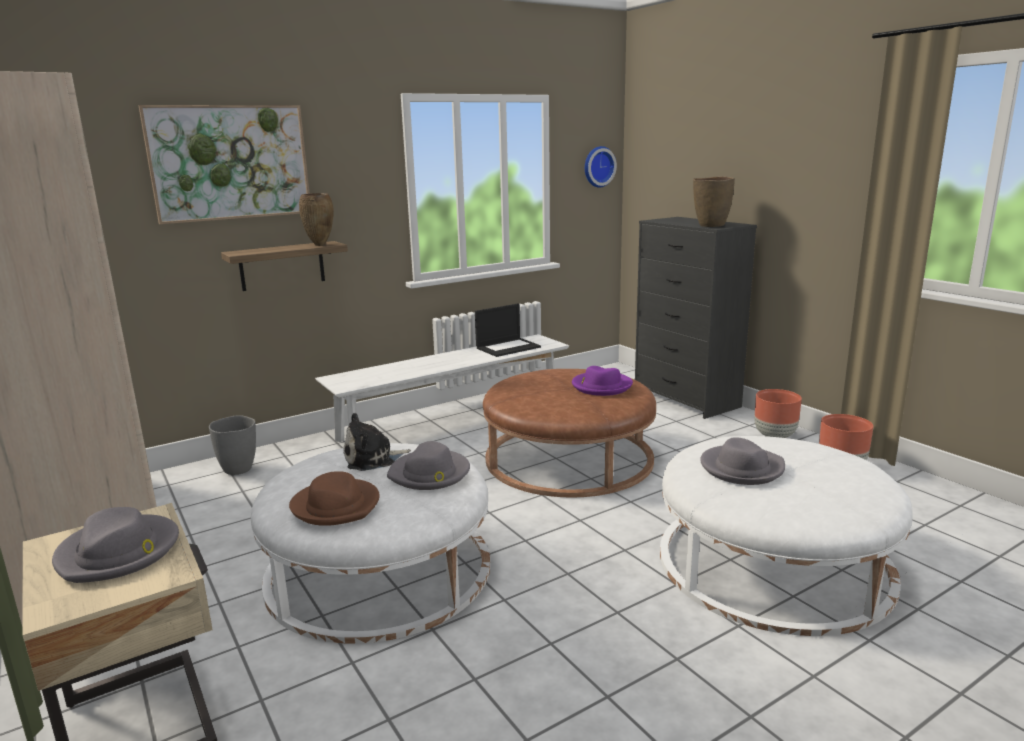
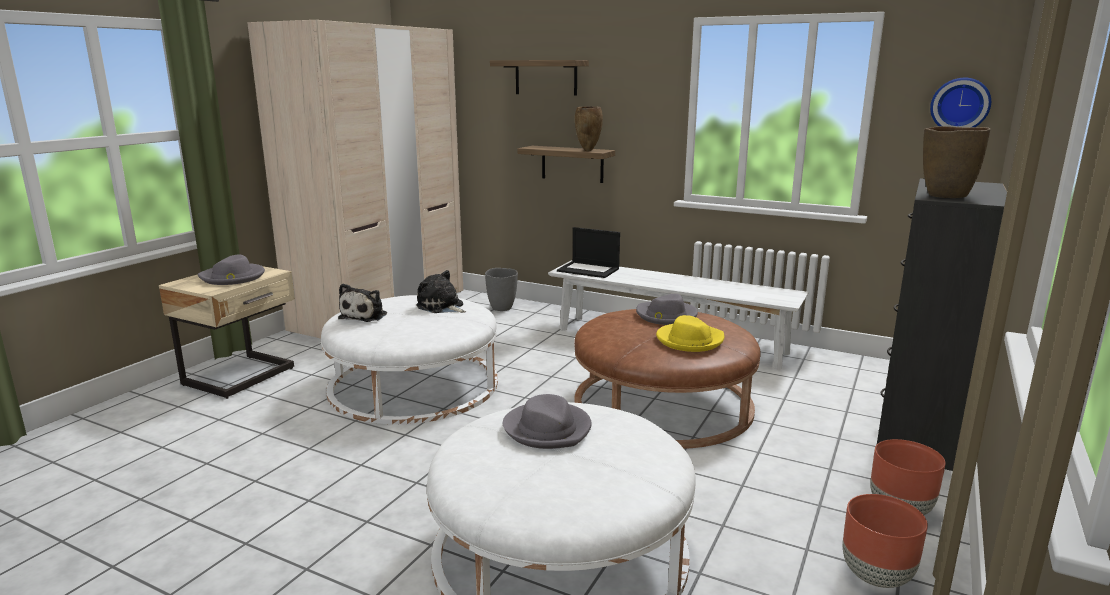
camera: 60 degrees right, 0 degrees up
picture [138,105,310,224] -> shelf [490,60,589,96]
brown hat [289,471,379,526] -> plush toy [338,283,387,322]
grey hat [387,441,470,490] -> grey hat moved to [636,294,698,325]
laptop [475,304,541,357] -> laptop moved to [557,227,620,278]
purple hat [572,366,633,396] -> yellow hat [656,315,724,352]

